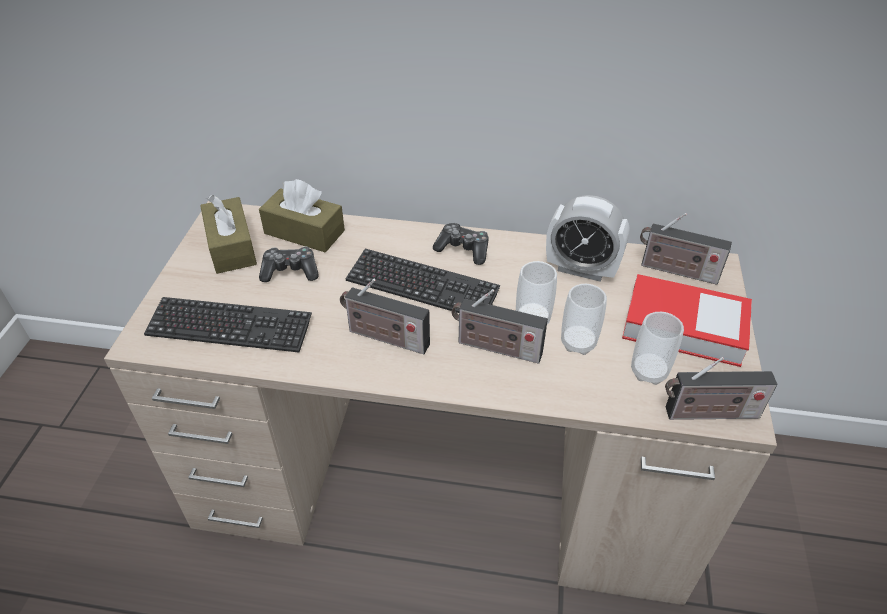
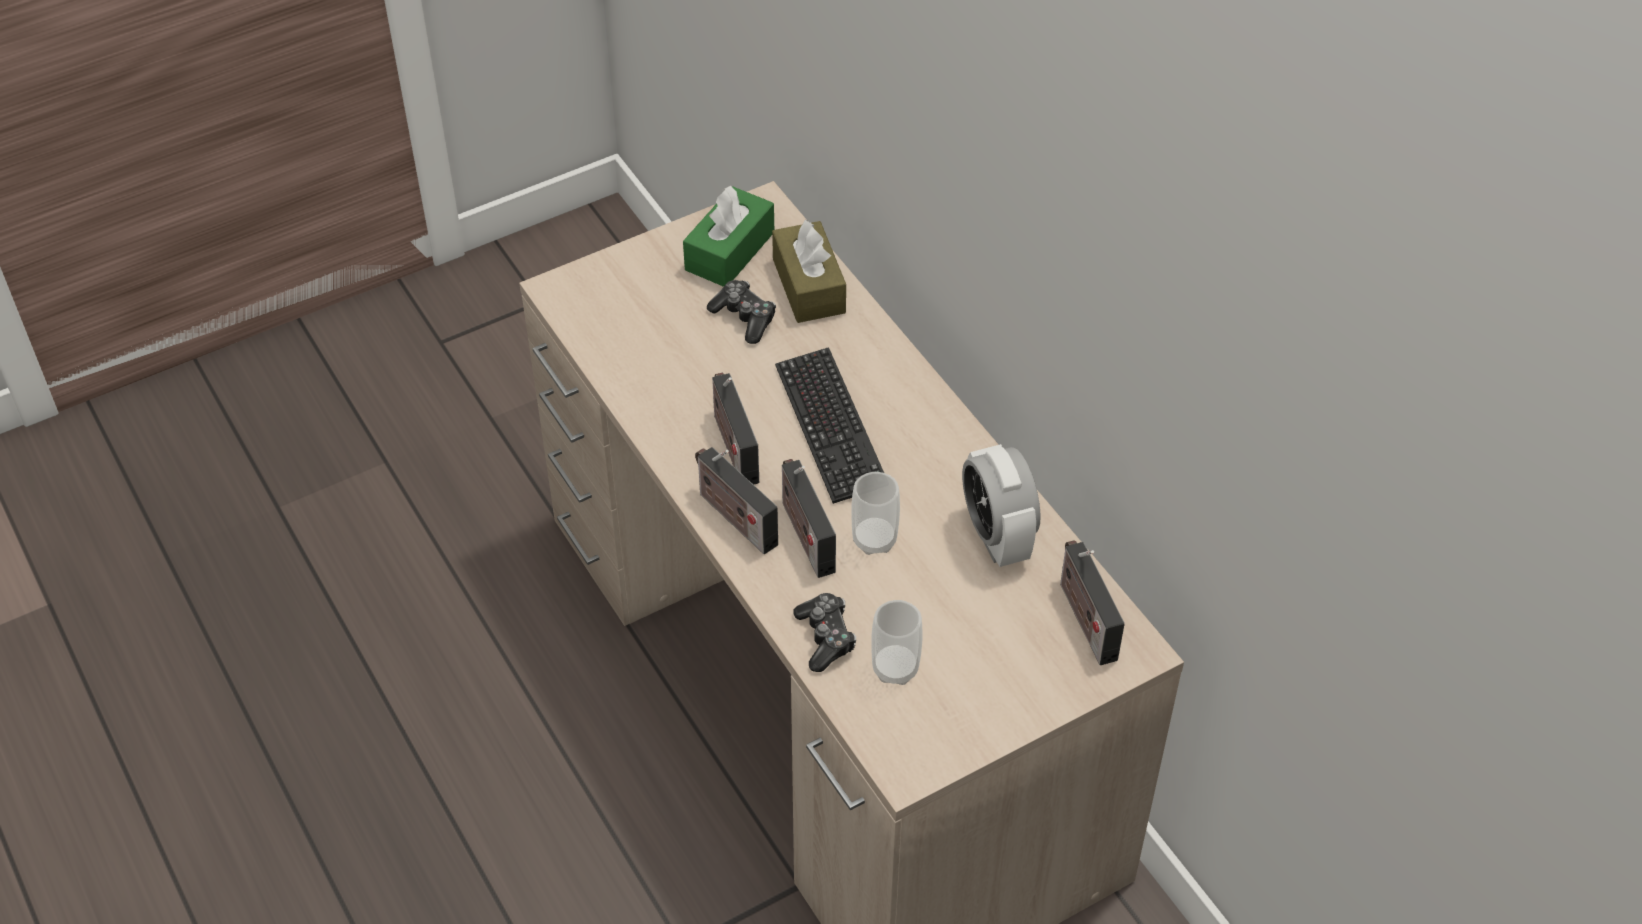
camera: 50 degrees right, 5 degrees up
keyboard [144,297,312,352] -> none
brown tissue box [200,195,257,274] -> green tissue box [683,186,774,287]
game controller [433,223,489,265] -> game controller moved to [794,593,856,672]
cup [561,284,607,355] -> none
book [622,274,752,367] -> none
radio [665,357,777,420] -> radio moved to [695,447,778,554]

